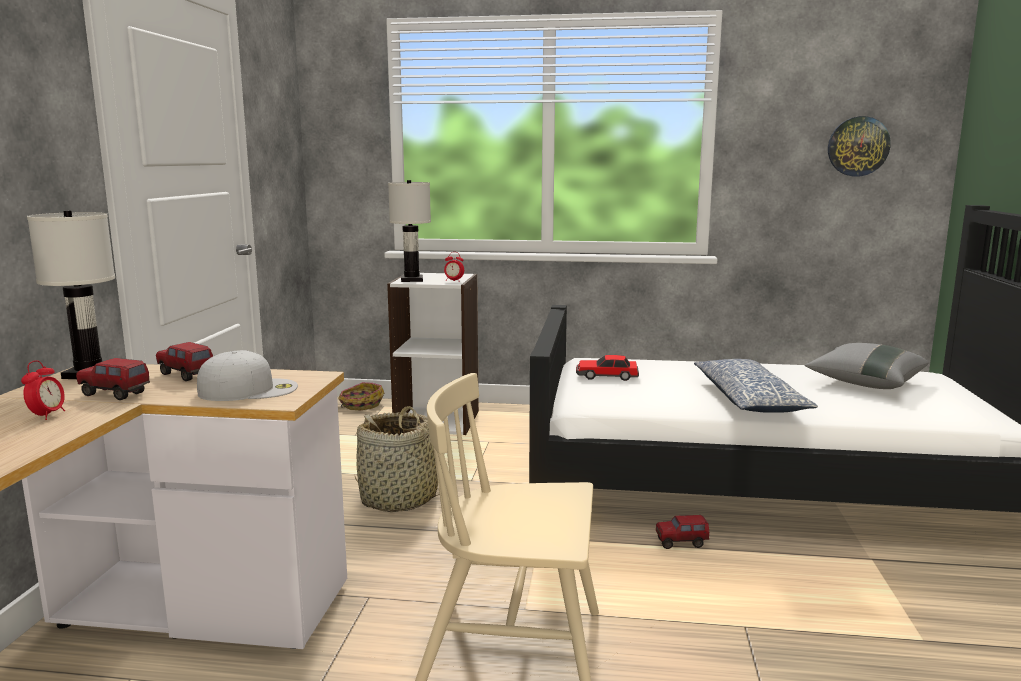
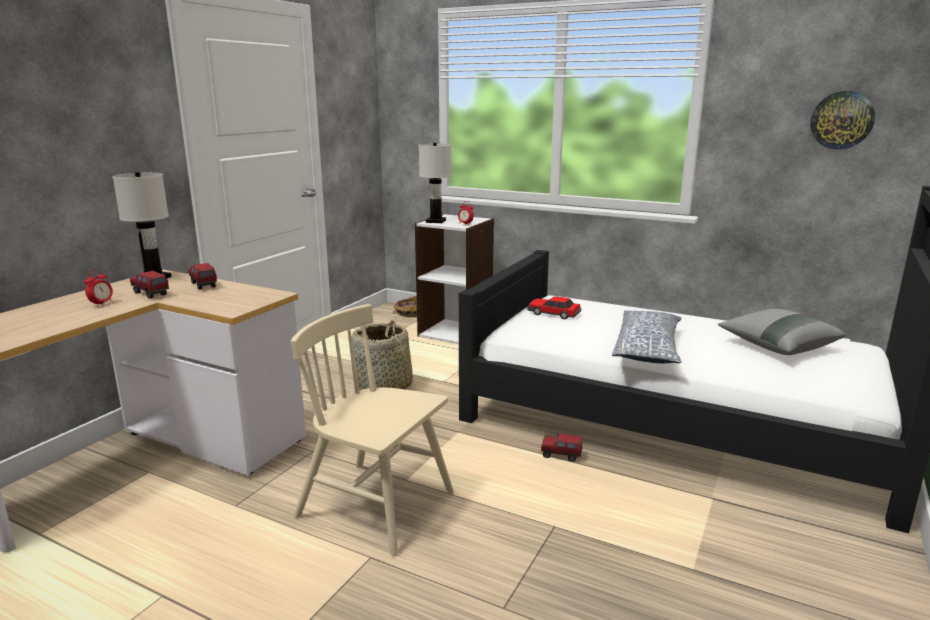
camera: 20 degrees right, 5 degrees up
white cap [197,350,298,401] -> none

